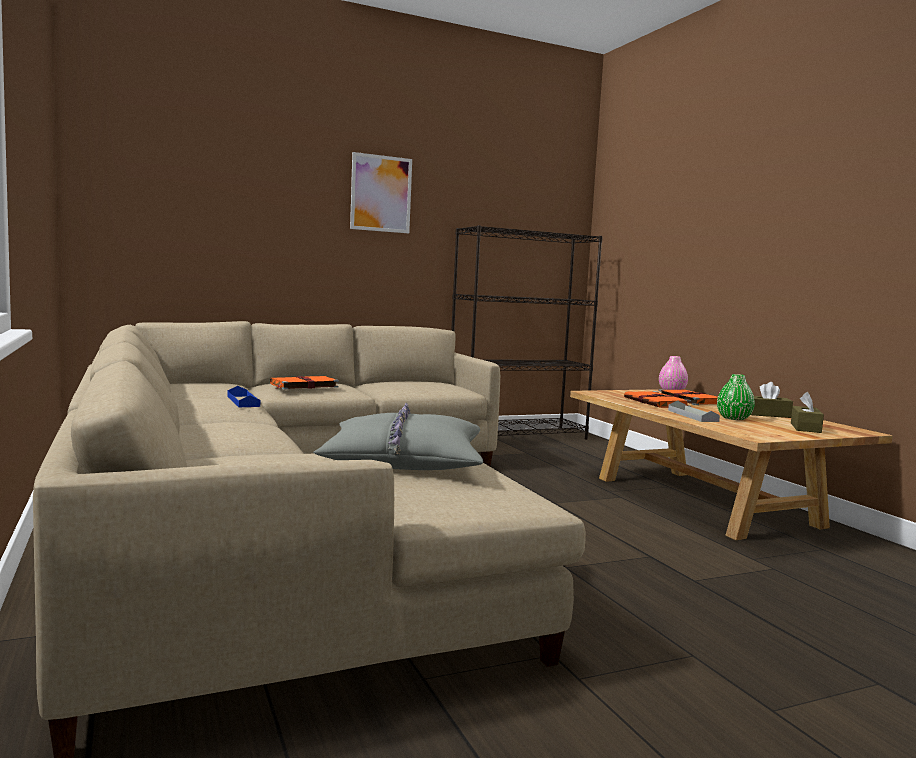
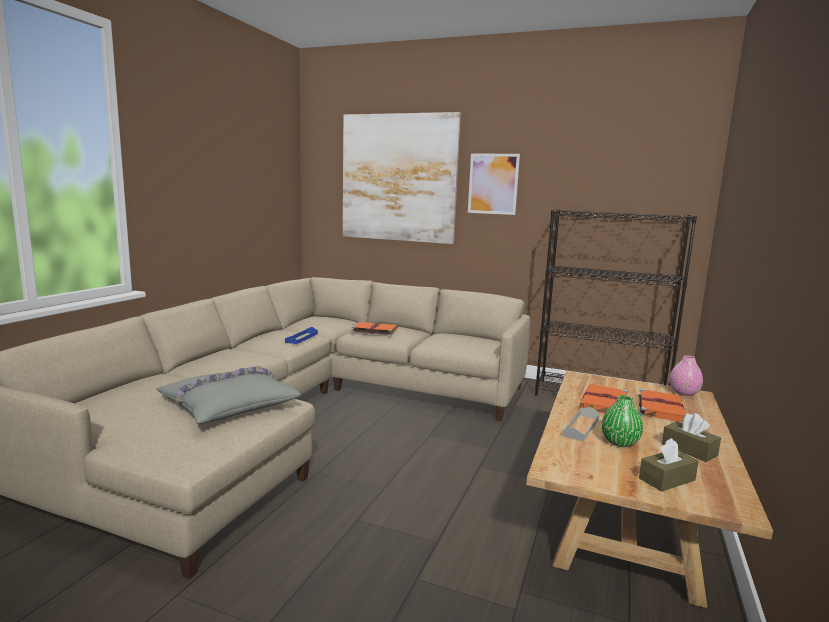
camera: 45 degrees right, 5 degrees up
none -> picture [343,112,461,244]

